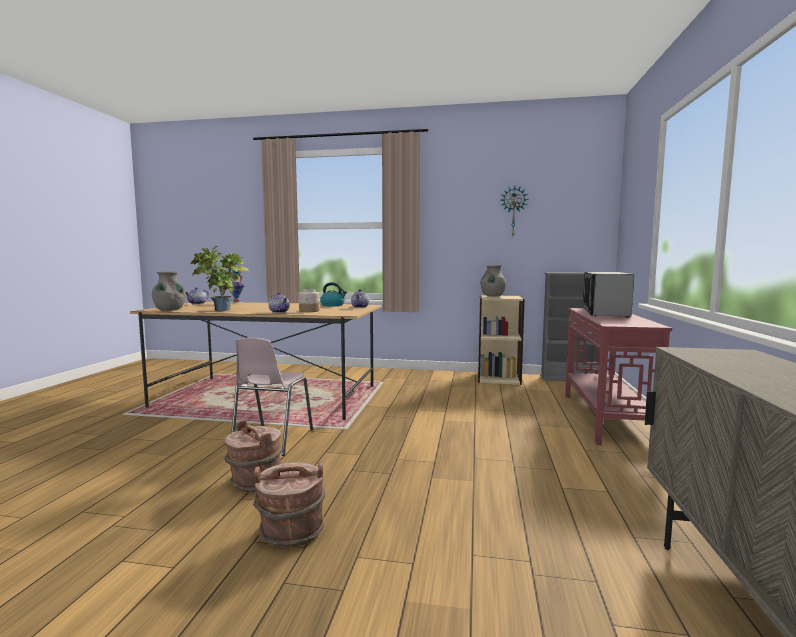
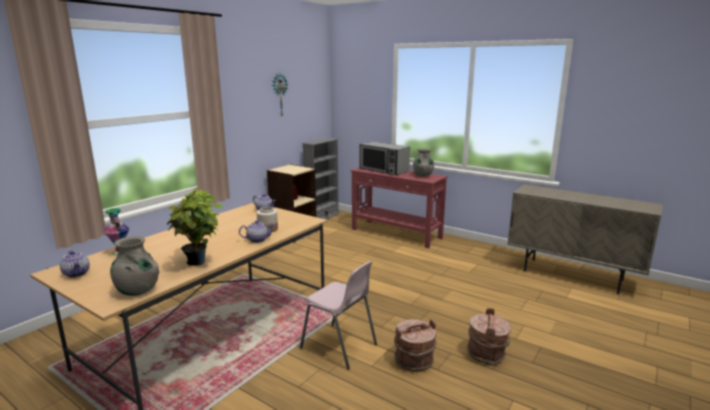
camera: 65 degrees left, 10 degrees up
kettle [320,282,347,306] -> none
grey vase [480,265,506,297] -> grey vase moved to [413,148,434,177]

